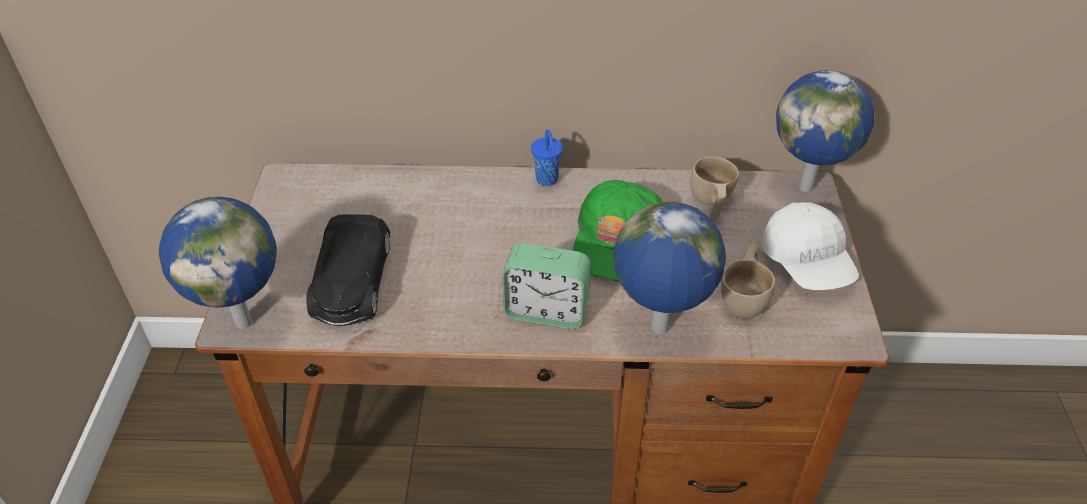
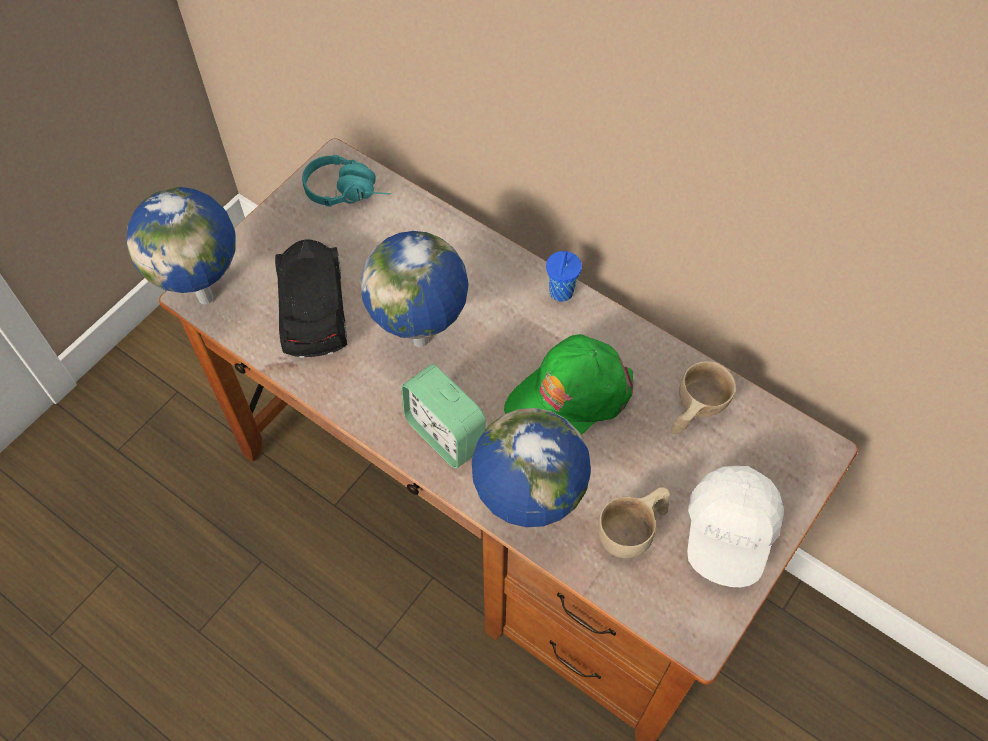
camera: 35 degrees right, 15 degrees up
black toy car [306,214,390,326] -> black toy car turned 135 degrees clockwise [275,240,347,358]
globe [776,70,875,192] -> globe moved to [360,231,469,347]
none -> turquoise headphones [302,155,391,206]

